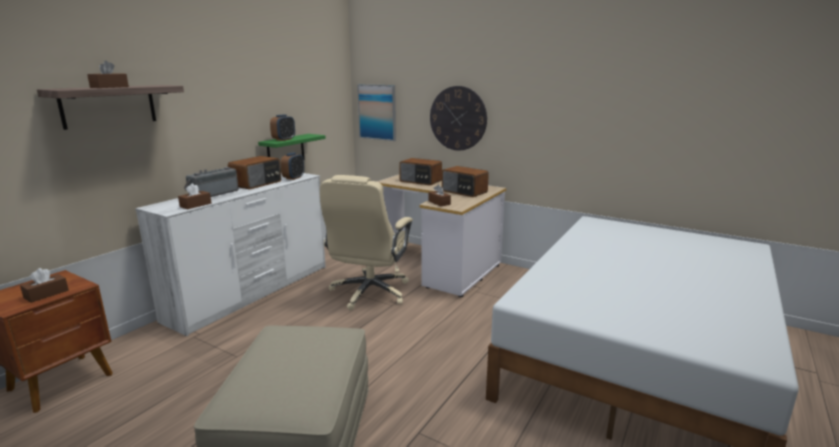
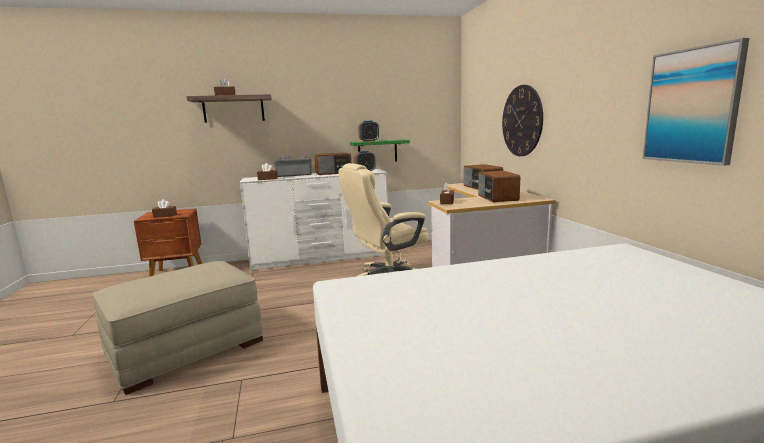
camera: 45 degrees right, 5 degrees down
picture [357,84,396,141] -> picture moved to [642,38,749,166]

